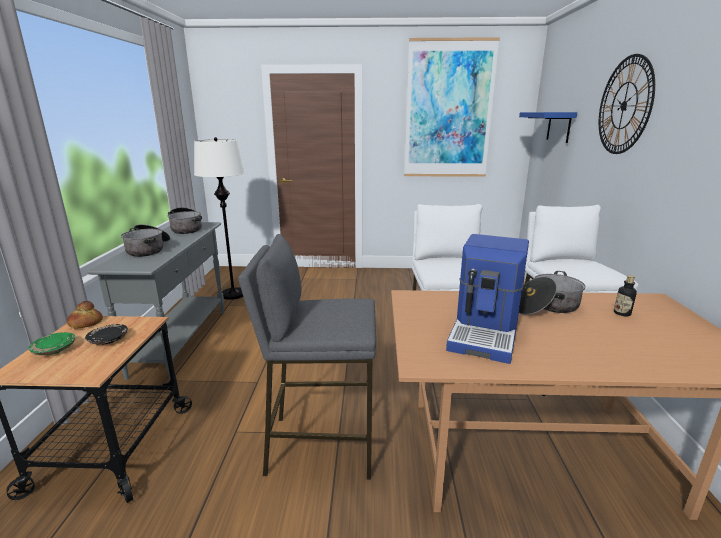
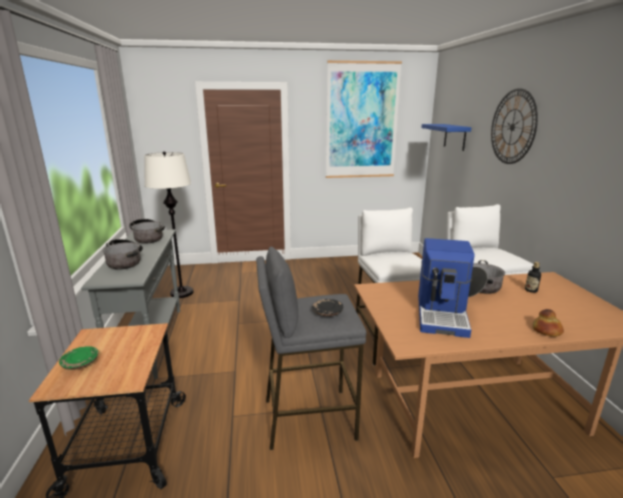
camera: 10 degrees left, 0 degrees up
bread [67,301,103,328] -> bread moved to [533,309,564,337]
black plate [85,324,128,344] -> black plate moved to [312,299,344,316]

